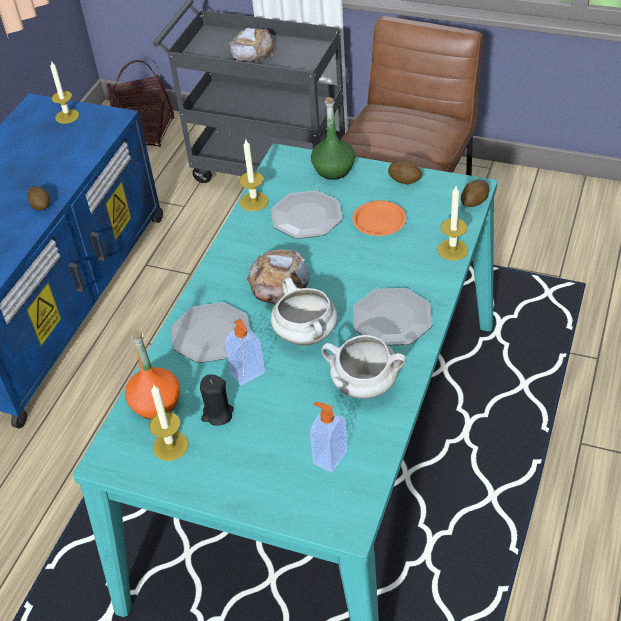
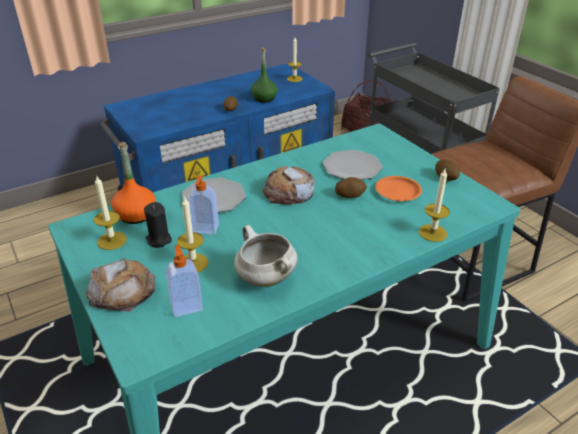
camera: 35 degrees right, 10 degrees down
bread [229,28,274,63] -> bread moved to [86,258,156,312]
candle [239,138,268,211] -> candle moved to [177,196,208,273]
white cooking pot [271,277,338,345] -> none
green bottle [311,97,355,180] -> green bottle moved to [251,47,278,103]
plate [353,288,433,345] -> none
potato [461,180,489,207] -> potato moved to [335,177,367,198]

